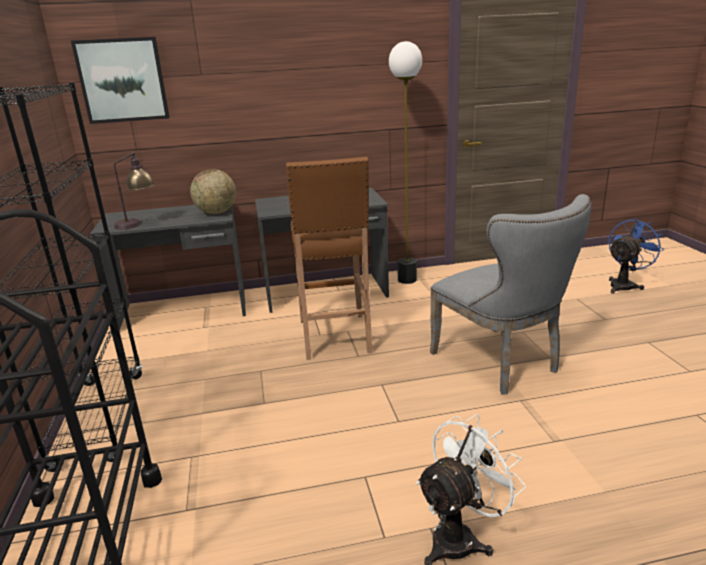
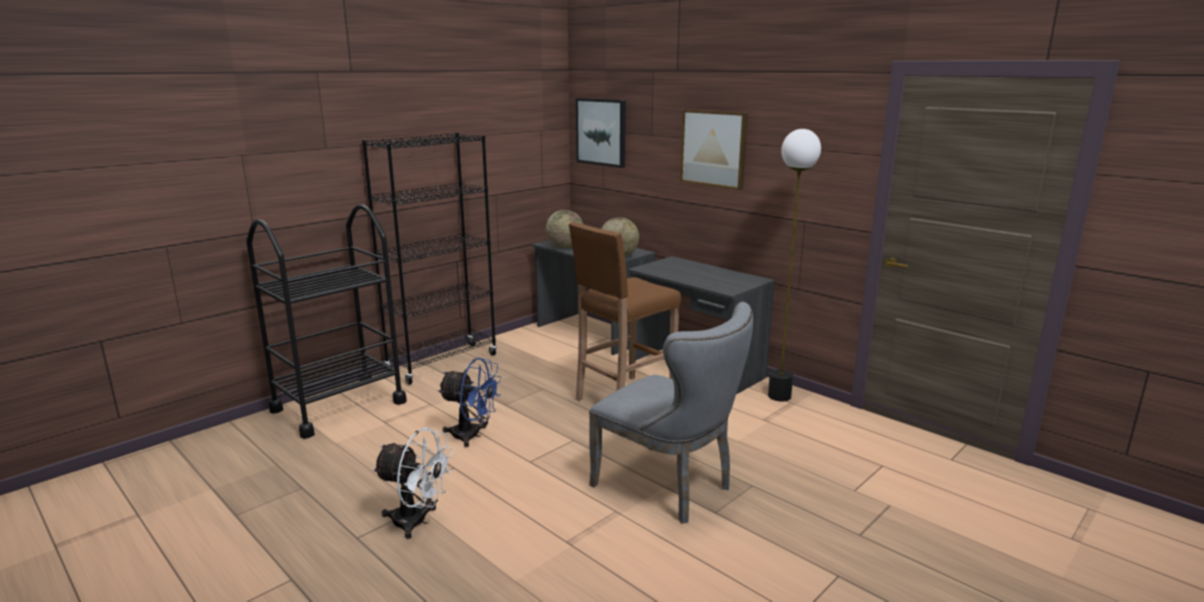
camera: 55 degrees right, 5 degrees down
table lamp [114,152,155,230] -> globe [546,210,583,248]
grey chair [430,194,591,395] -> grey chair turned 75 degrees counterclockwise [589,302,753,524]
blue fan [609,218,664,294] -> blue fan moved to [438,358,502,447]
none -> picture [680,109,748,190]

